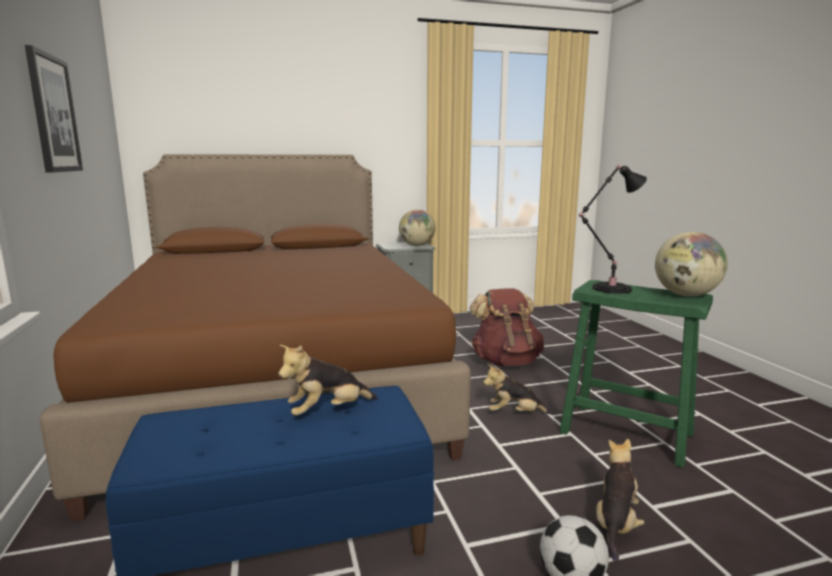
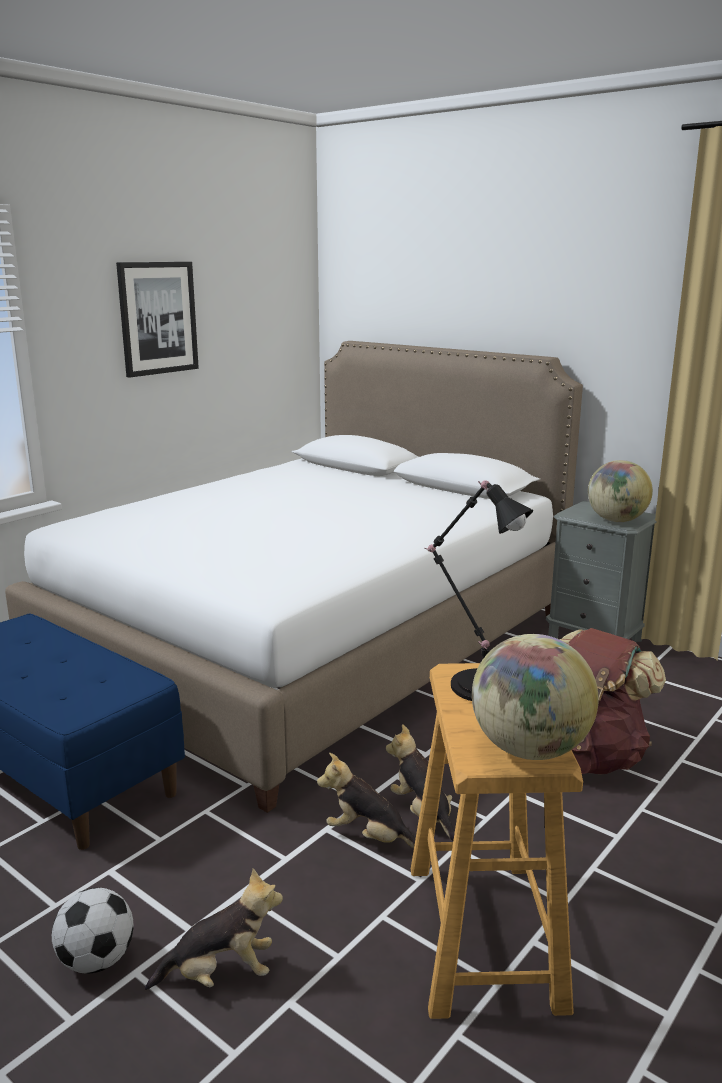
camera: 55 degrees right, 5 degrees up
brown bed [40,154,471,521] -> white bed [5,341,583,813]
plush toy [278,345,377,416] -> plush toy moved to [317,753,415,849]
green stool [560,280,713,468] -> beige stool [411,663,583,1019]

